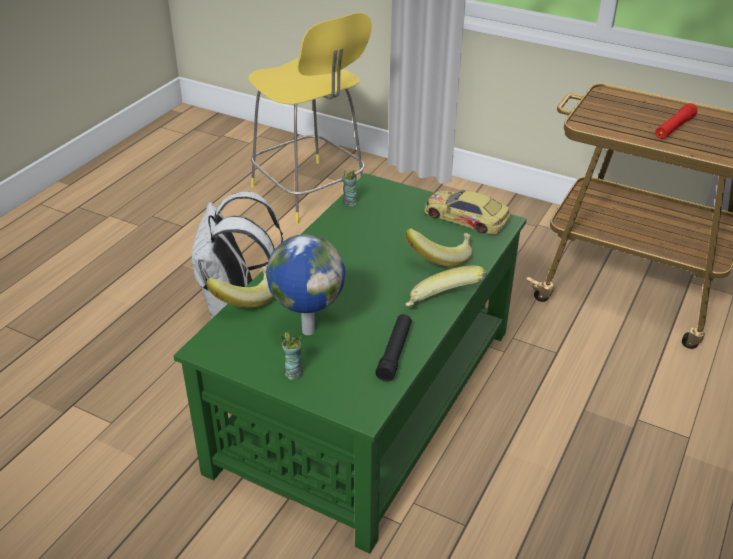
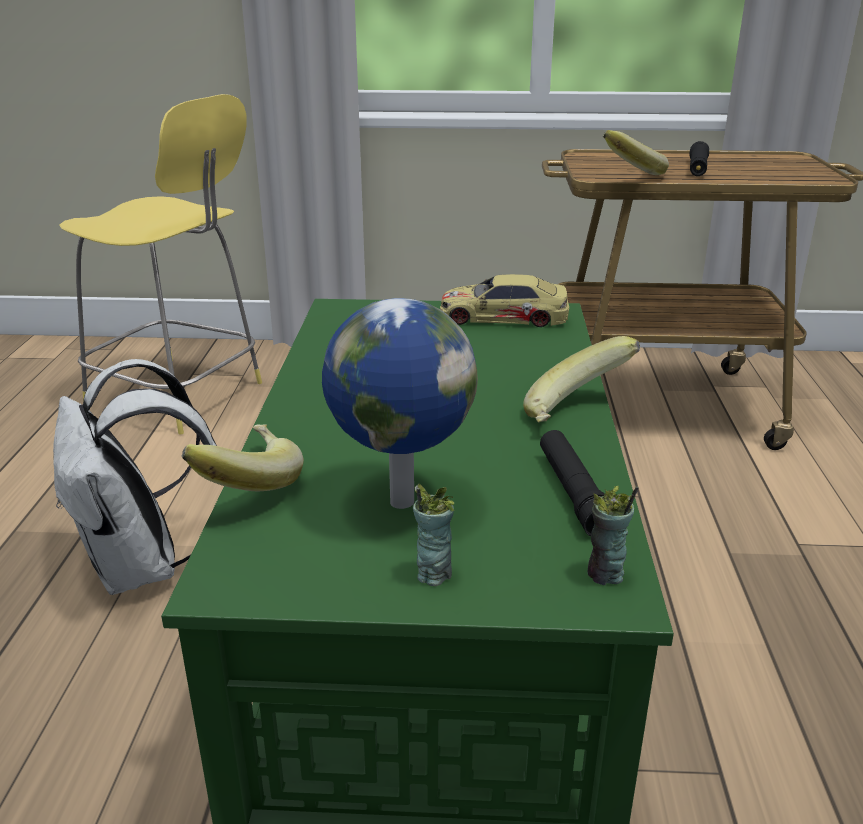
camera: 25 degrees left, 10 degrees down
cup [342,170,357,207] -> cup moved to [588,486,638,585]
banana [406,229,472,267] -> banana moved to [603,130,669,175]
red flashlight [655,103,697,139] -> black flashlight [689,141,709,176]

